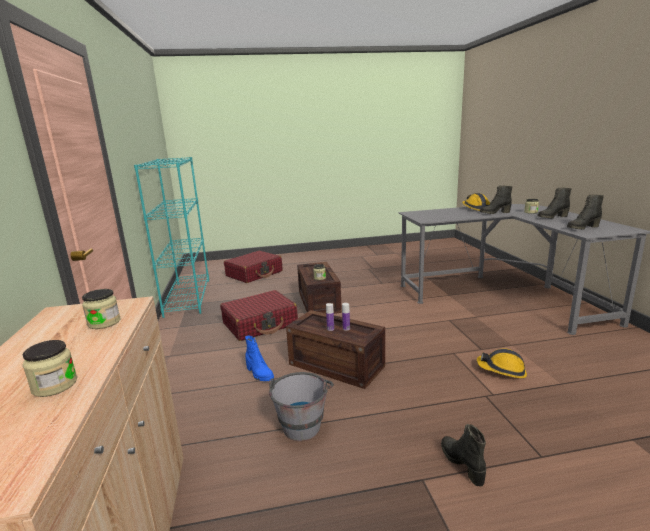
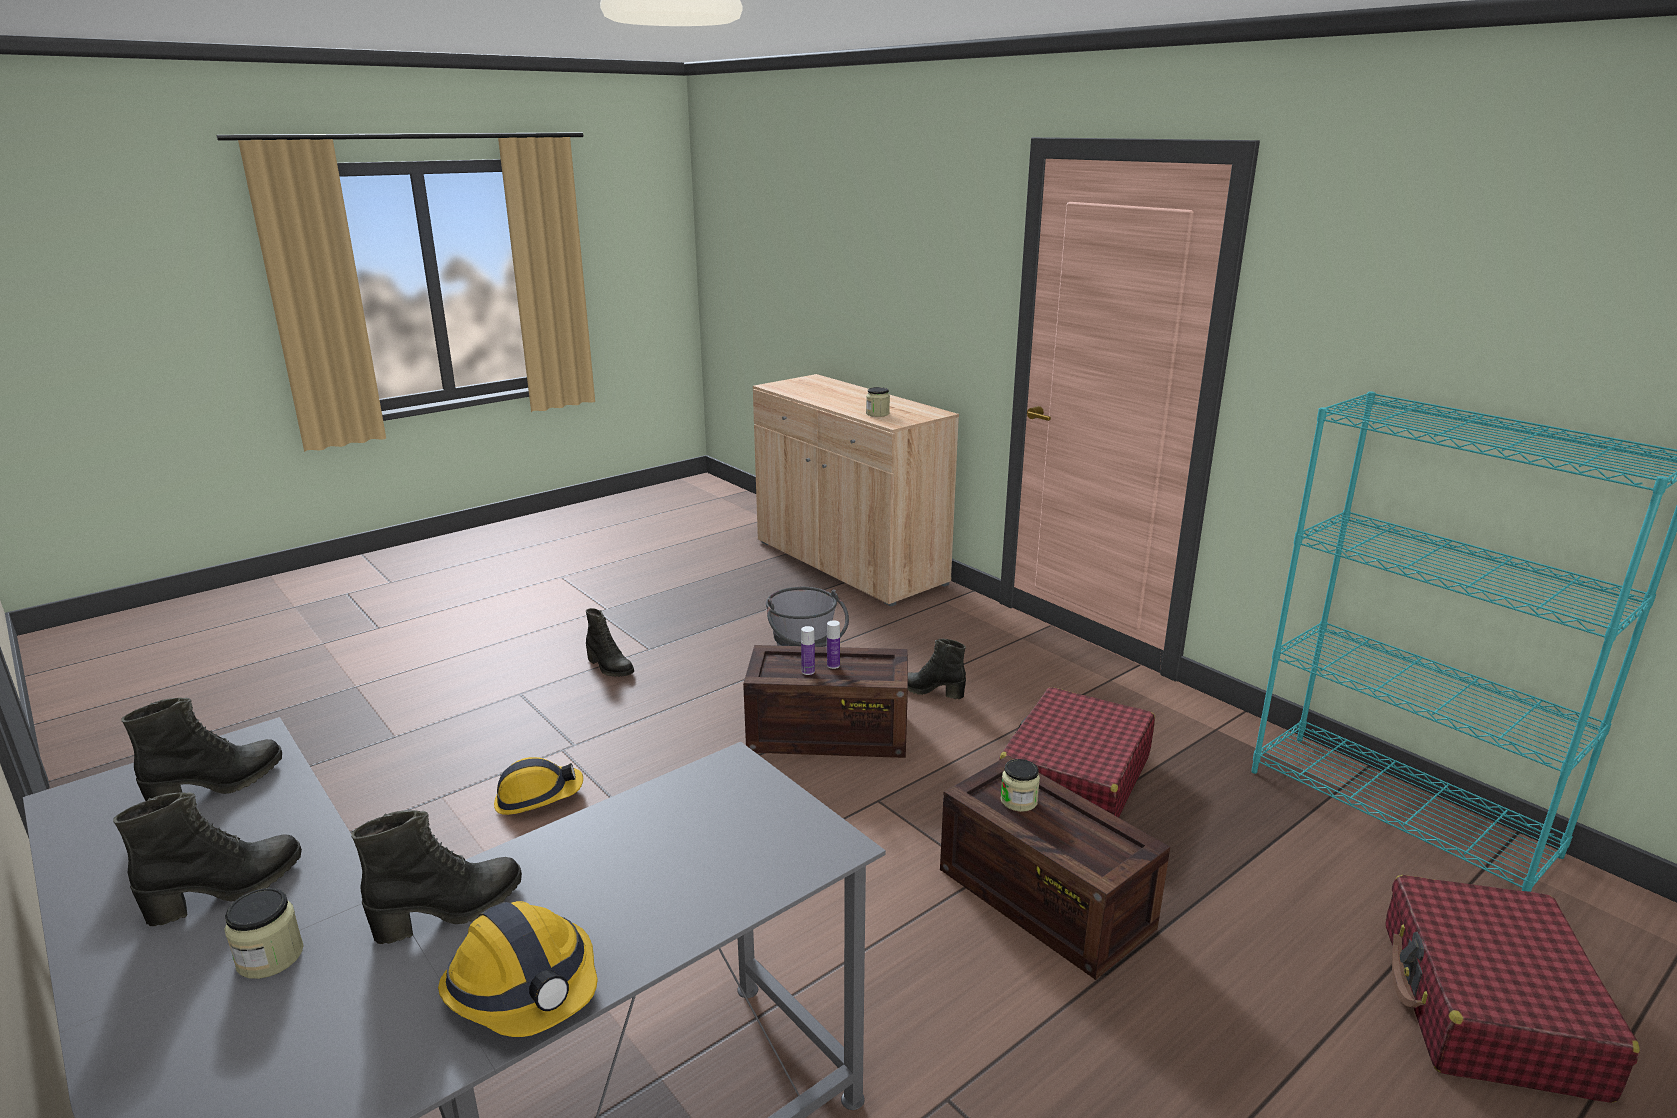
camera: 150 degrees right, 5 degrees up
jar [22,340,77,397] -> none
blue boot [245,335,274,381] -> black boot [908,639,966,699]

